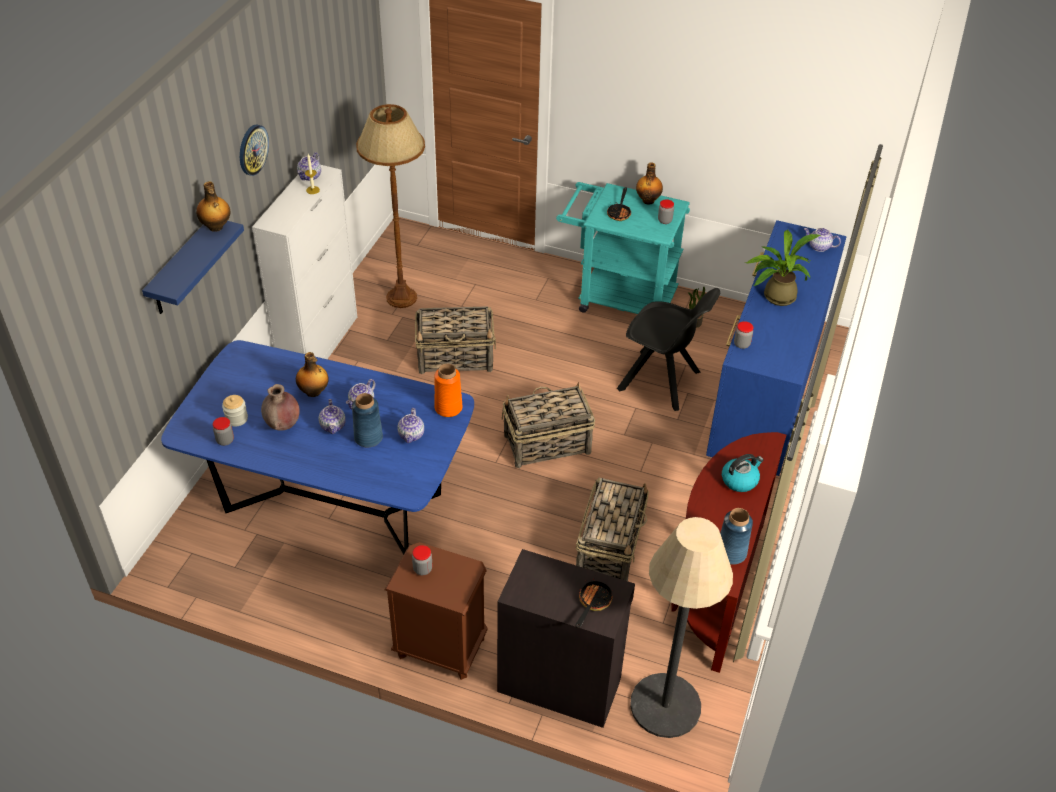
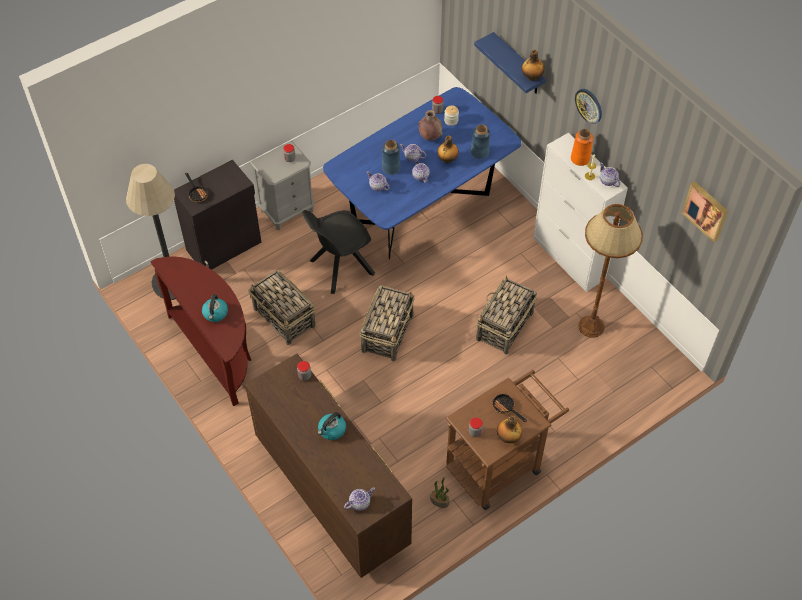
camera: 125 degrees right, 10 degrees up
brown nightstand [385,542,488,680] -> grey nightstand [250,141,315,230]
orange vase [434,364,462,417] -> orange vase moved to [571,129,593,166]
turquoise cart [556,182,690,314] -> brown cart [446,370,569,510]
black chair [617,288,720,411] -> black chair moved to [302,210,375,294]
blue dresser [706,220,847,476] -> brown dresser [245,354,412,578]
blue vase [720,508,753,565] -> blue vase moved to [471,125,490,159]
potted plant [746,230,821,306] -> kettle [318,412,346,440]
none -> picture [682,182,728,242]

